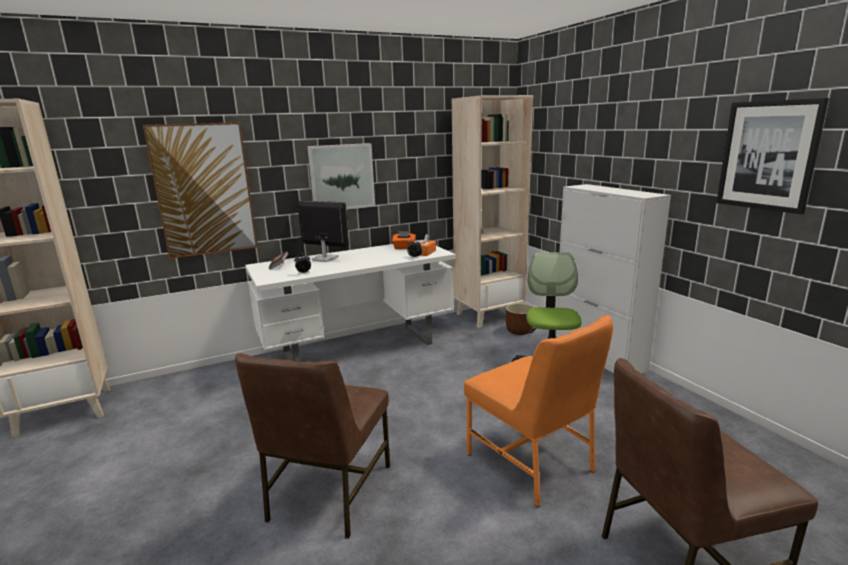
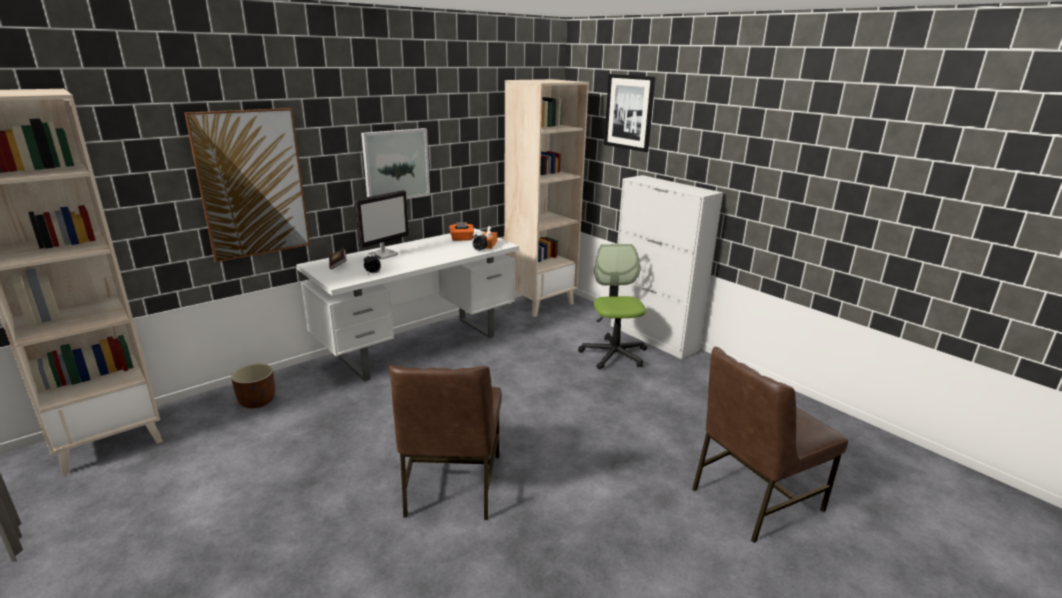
camera: 15 degrees left, 5 degrees up
monitor [297,200,349,262] -> monitor turned 120 degrees clockwise [354,190,409,259]
orange chair [464,315,613,507] -> none
brown planter [506,303,534,335] -> brown planter moved to [231,364,275,409]
picture [716,98,829,214] -> picture moved to [604,74,655,152]

